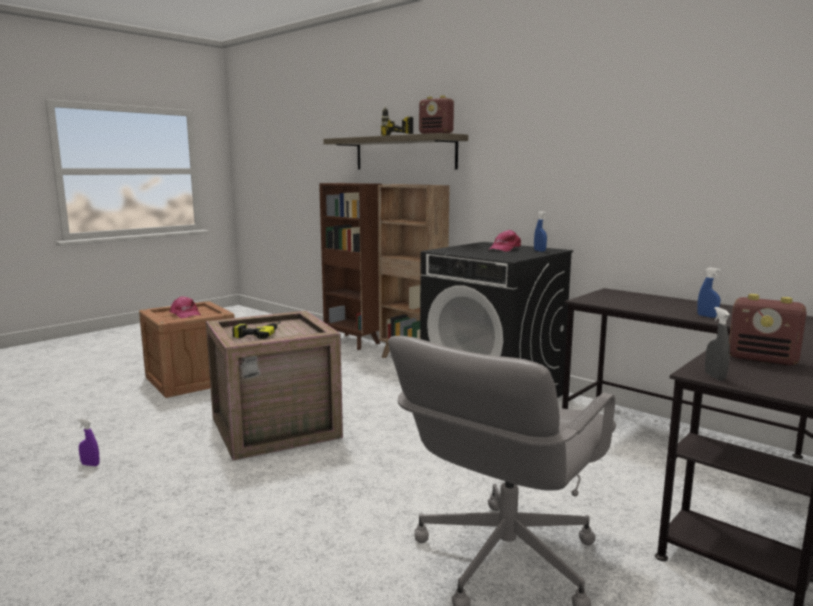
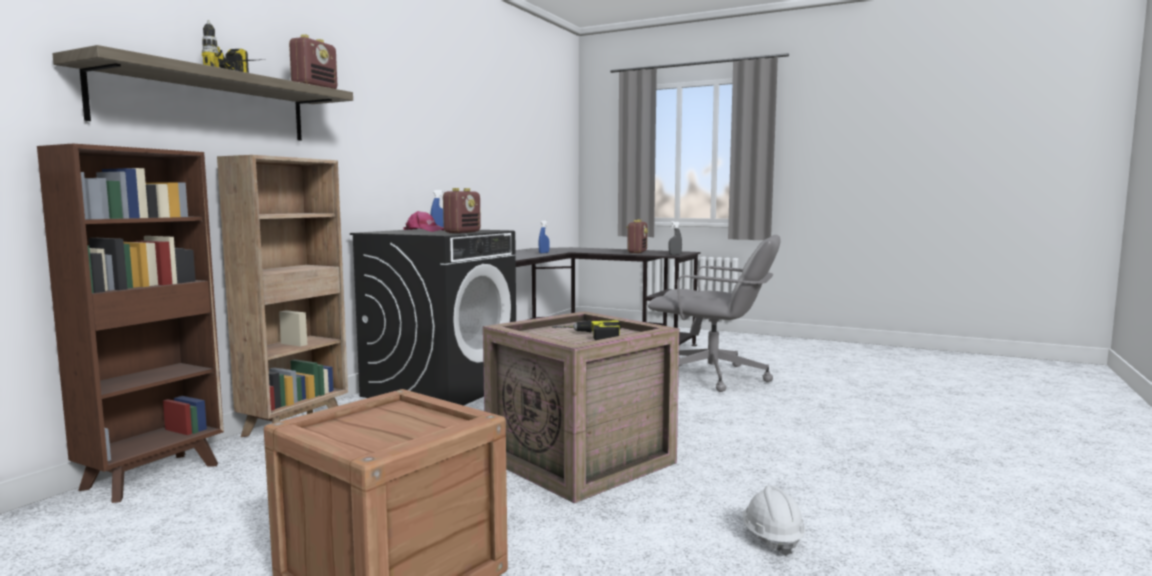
camera: 105 degrees left, 5 degrees down
purple spray bottle [78,419,100,466] -> white hard hat [743,485,806,556]
pink cap [169,296,201,319] -> none
none -> radio [443,188,481,234]

